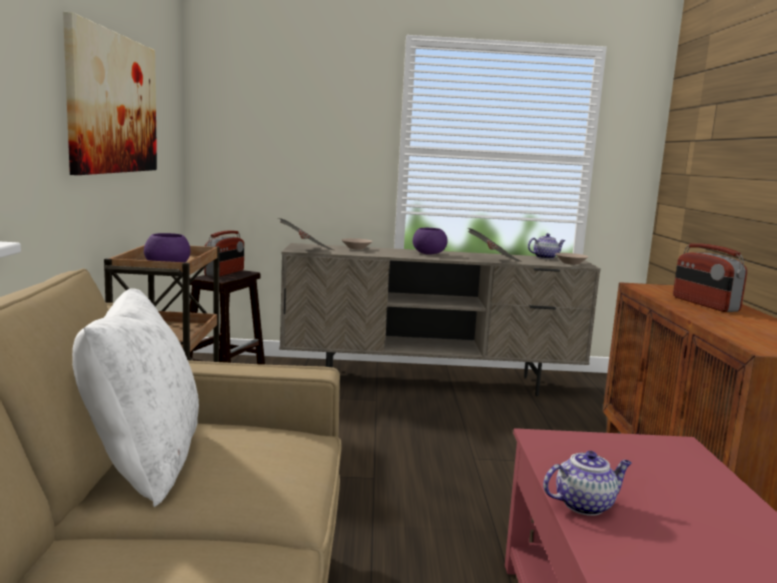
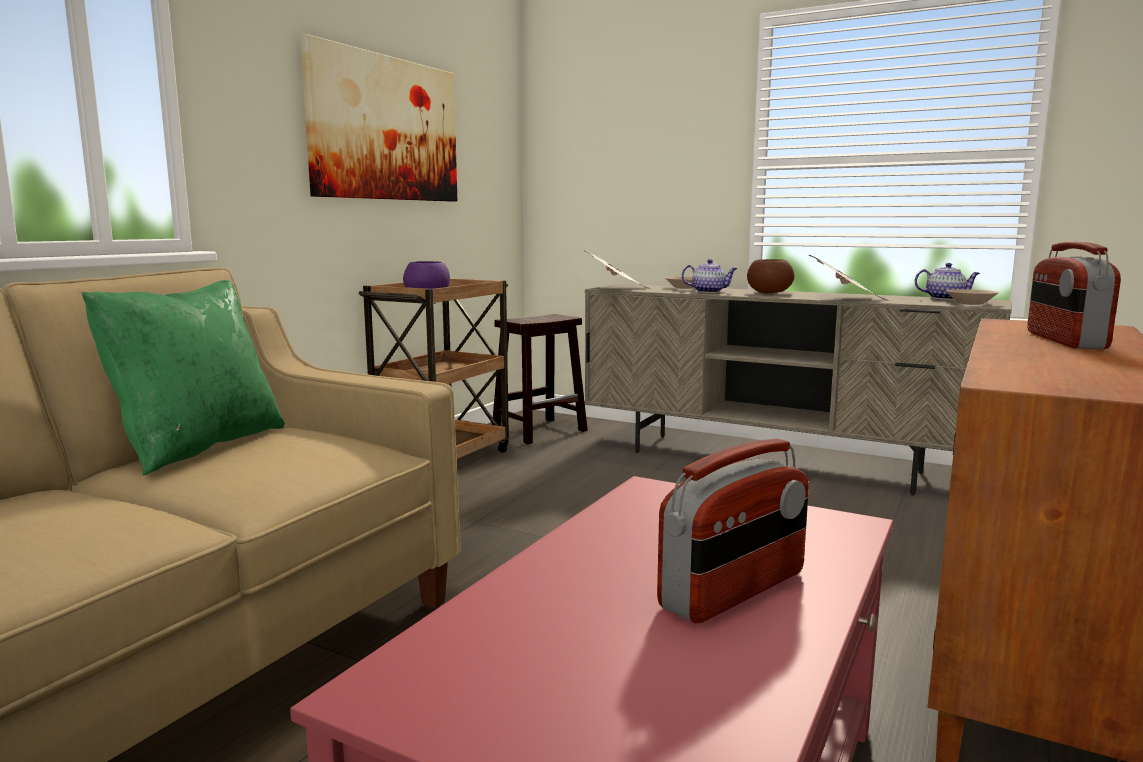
camera: 30 degrees right, 0 degrees up
white pillow [72,288,199,507] -> green pillow [82,280,285,475]
radio [204,230,244,277] -> radio moved to [657,439,809,623]
purple bowl [413,228,448,255] -> brown bowl [747,259,794,293]
teapot [543,451,632,516] -> teapot moved to [682,259,737,293]

